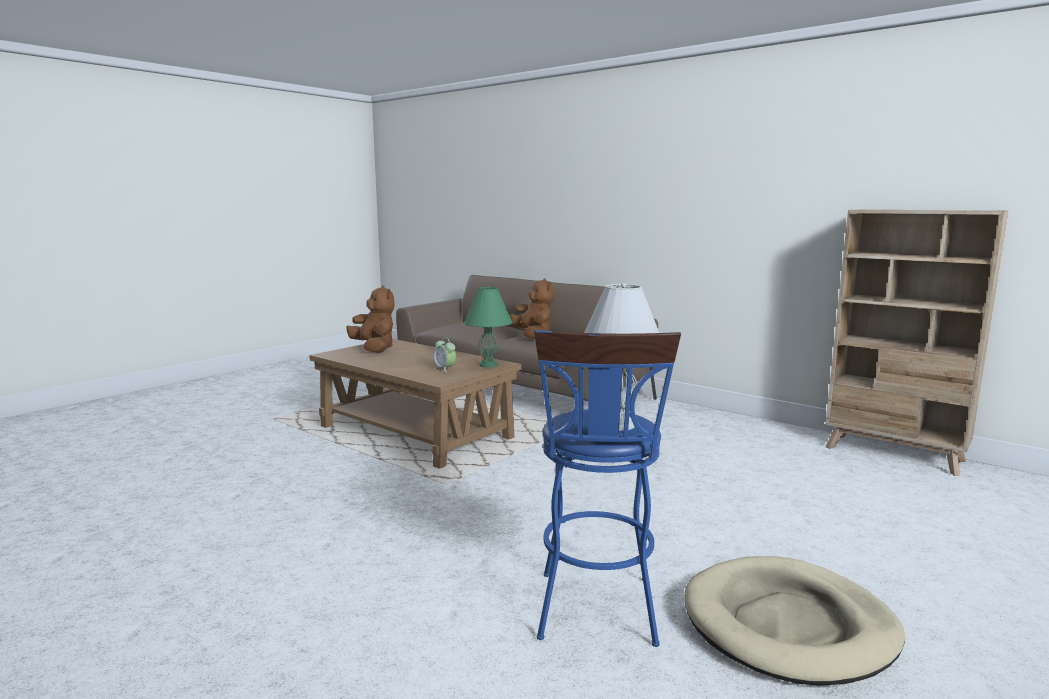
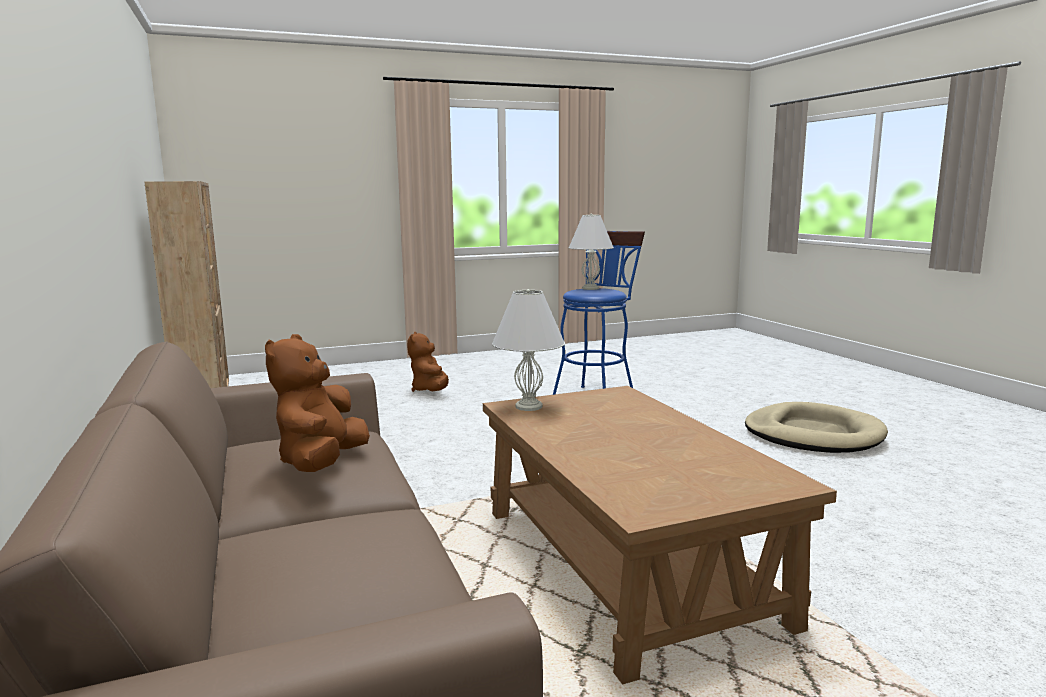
camera: 150 degrees left, 0 degrees up
brown plush toy [346,285,395,353] -> brown plush toy moved to [407,332,449,392]
alarm clock [434,337,456,373] -> none
green table lamp [464,286,512,367] -> white table lamp [492,289,565,411]
beige dog bed [684,556,905,686] -> beige dog bed moved to [745,402,888,453]

